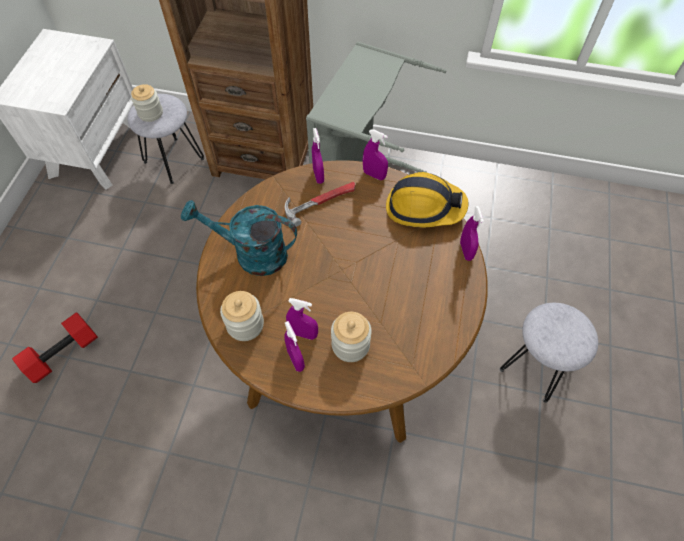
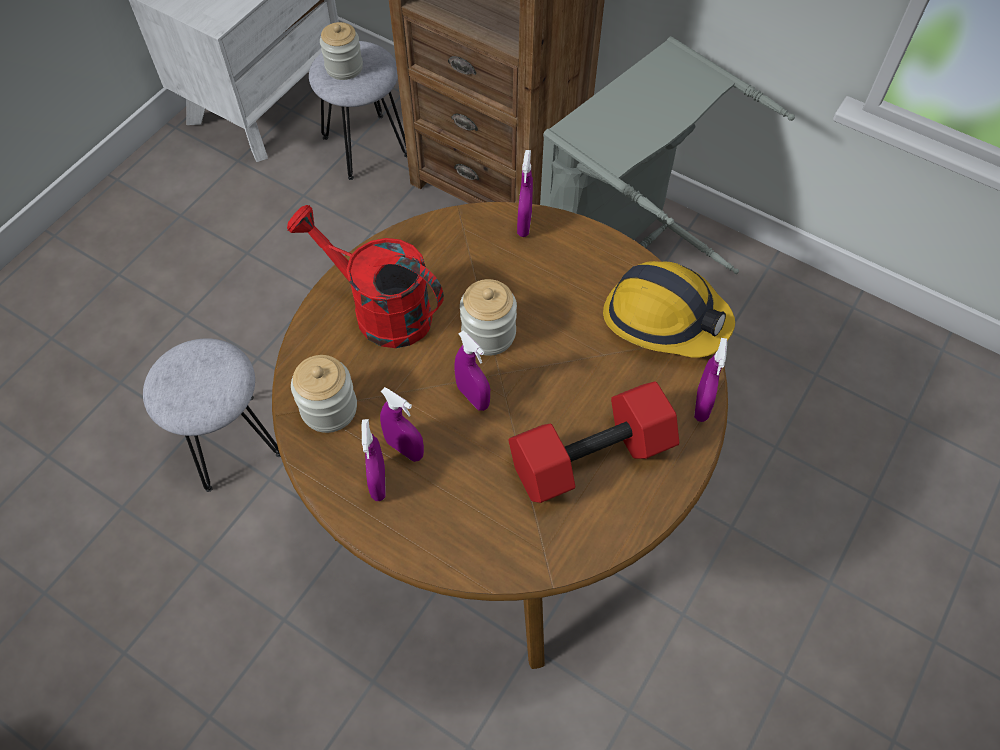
camera: 20 degrees right, 0 degrees up
red dumbbell [12,312,98,383] -> red dumbbell moved to [508,382,679,503]
turquoise watering can [181,200,297,276] -> red watering can [287,205,444,348]
hammer [285,182,355,227] -> none
jar [331,312,372,362] -> jar moved to [460,279,517,356]
purple spray bottle [363,129,388,180] -> purple spray bottle moved to [455,331,490,411]
grey stool [499,303,598,403] -> grey stool moved to [143,338,281,492]

